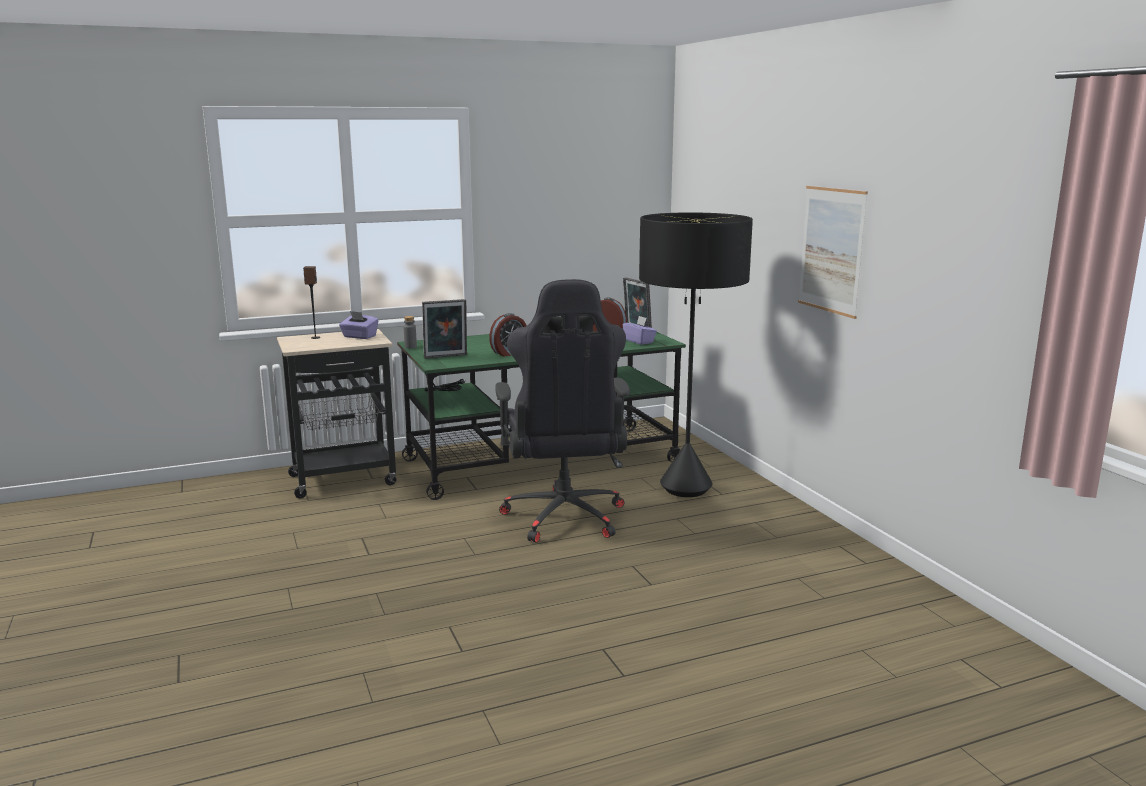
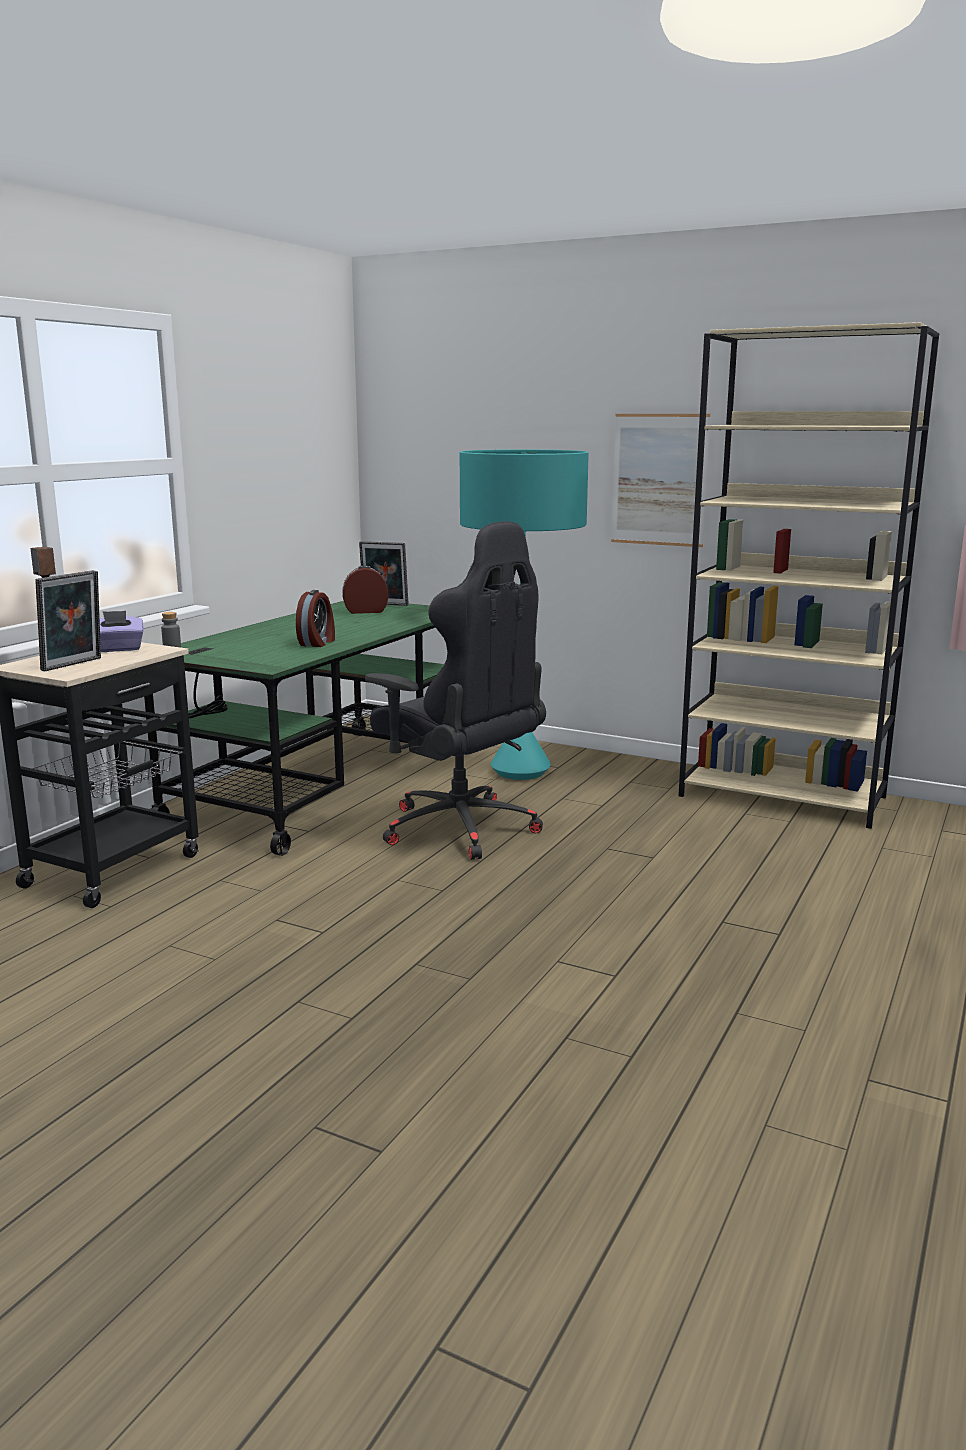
camera: 40 degrees left, 0 degrees up
picture frame [422,299,467,359] -> picture frame moved to [35,570,101,671]
purple tissue box [623,316,657,345] -> none
black floor lamp [639,212,753,497] -> turquoise floor lamp [460,449,589,780]
none -> beige bookcase [678,322,939,829]

